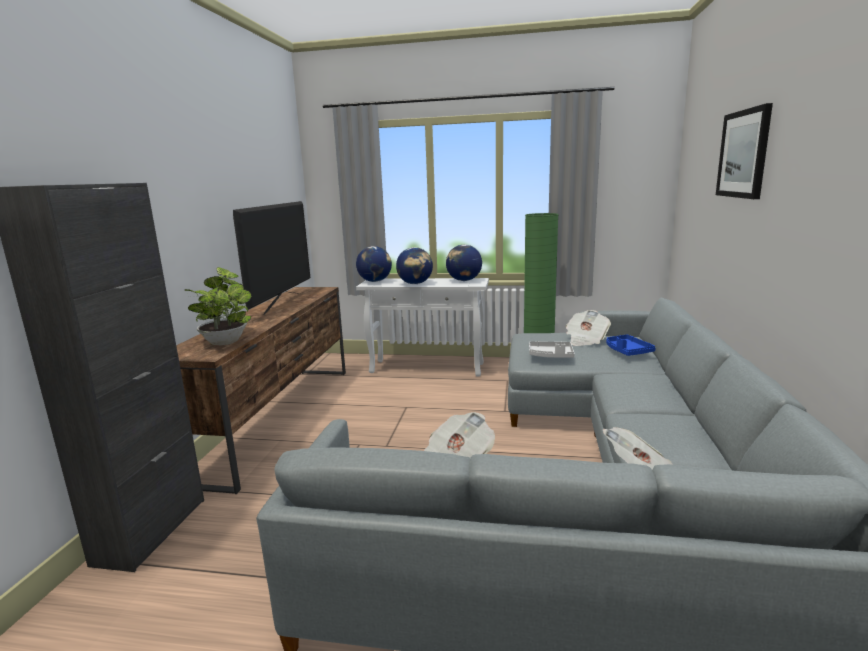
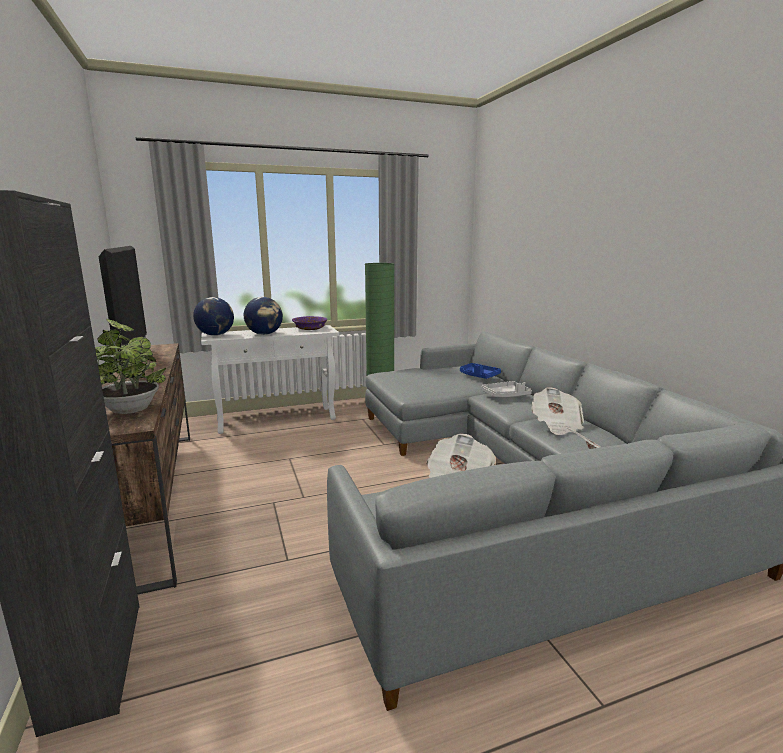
camera: 30 degrees left, 0 degrees up
globe [446,245,482,281] -> purple bowl [292,316,327,330]
grey tray [529,341,575,358] -> grey tray moved to [481,381,532,397]
newspaper [566,310,611,346] -> newspaper moved to [531,387,584,435]
picture [716,103,773,199] -> none

